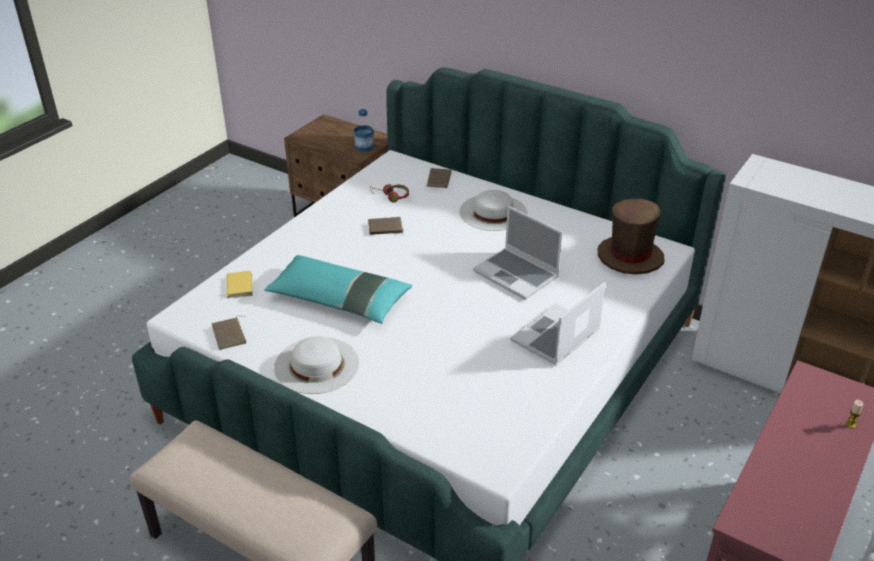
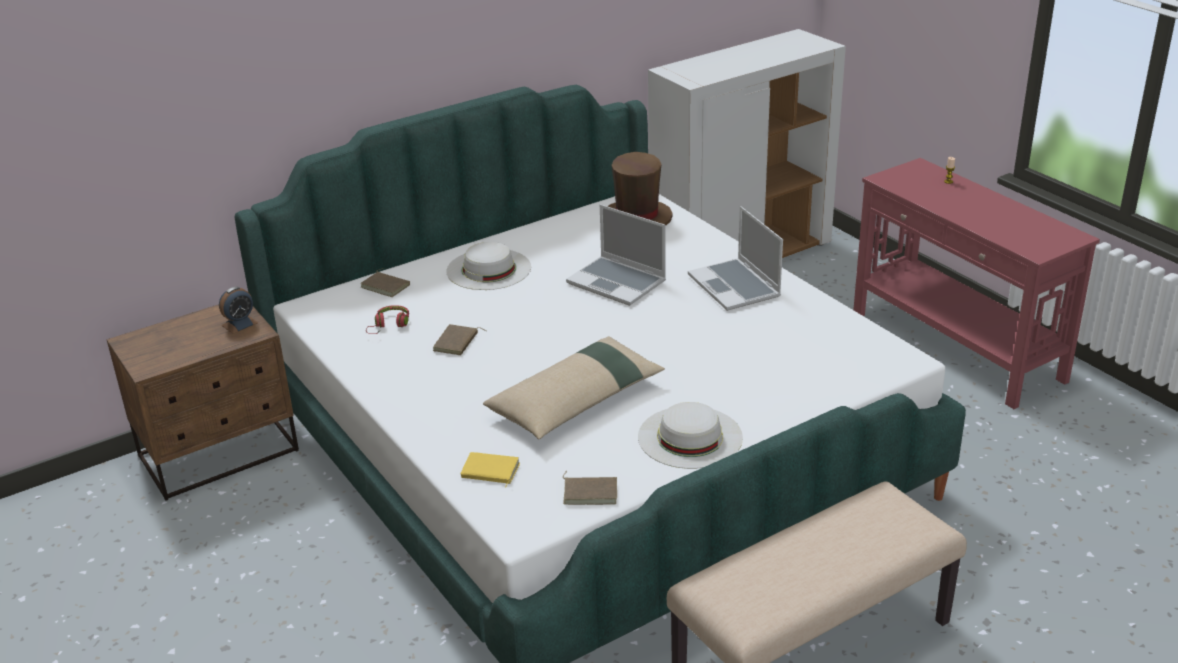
camera: 65 degrees left, 5 degrees down
turquoise pillow [264,255,412,324] -> beige pillow [483,336,665,440]
bottle [354,109,374,152] -> alarm clock [219,286,258,334]
laptop [473,206,563,300] -> laptop turned 60 degrees clockwise [566,204,666,306]

